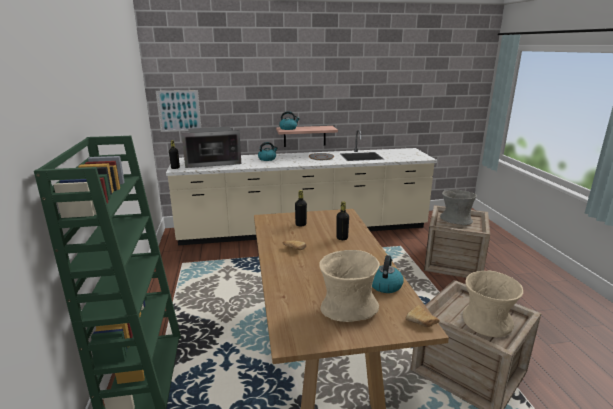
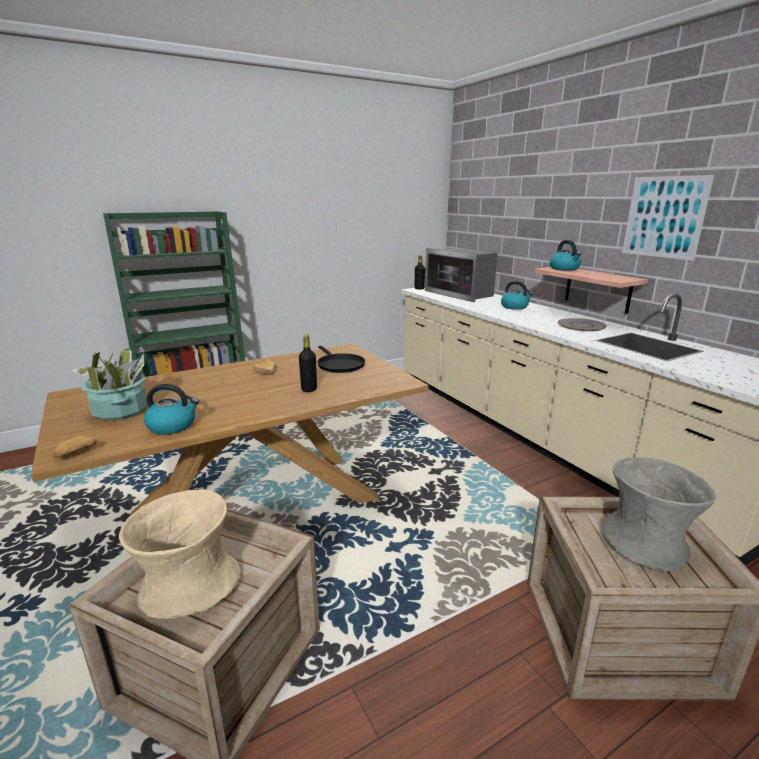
camera: 70 degrees right, 0 degrees up
picture [156,90,201,132] -> picture moved to [622,175,714,261]
black bottle [295,190,307,226] -> black frying pan [317,346,365,373]
beige vase [319,250,380,322] -> potted plant [72,348,148,421]

